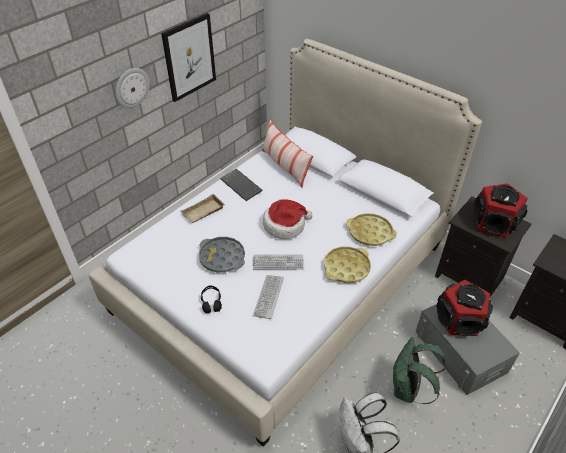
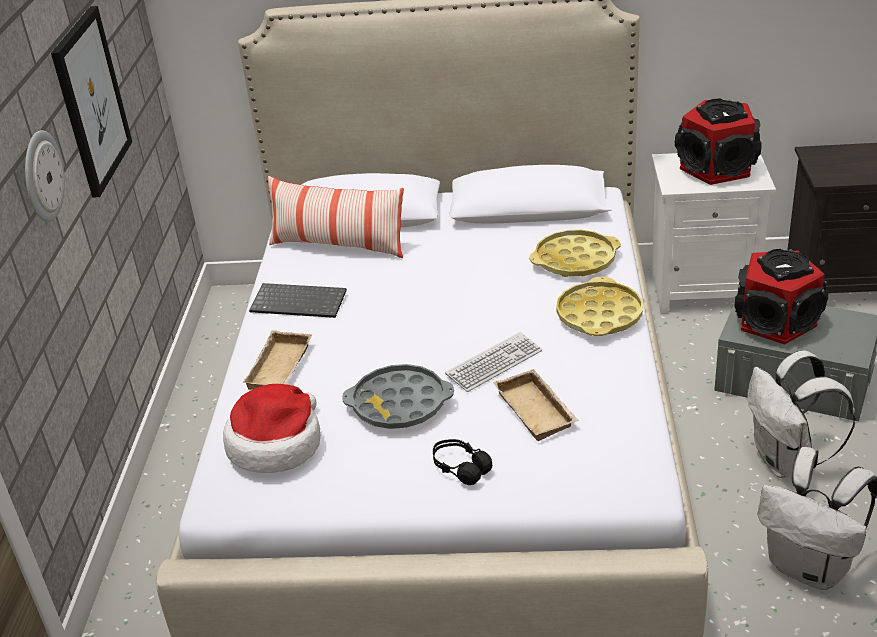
camera: 35 degrees left, 10 degrees down
keyboard [253,275,284,319] -> beige tray [493,369,579,441]
hat [263,199,313,239] -> hat moved to [223,384,320,473]
green backpack [393,337,446,404] -> white backpack [747,350,856,478]
black nightstand [435,196,532,297] -> white nightstand [652,153,776,313]

